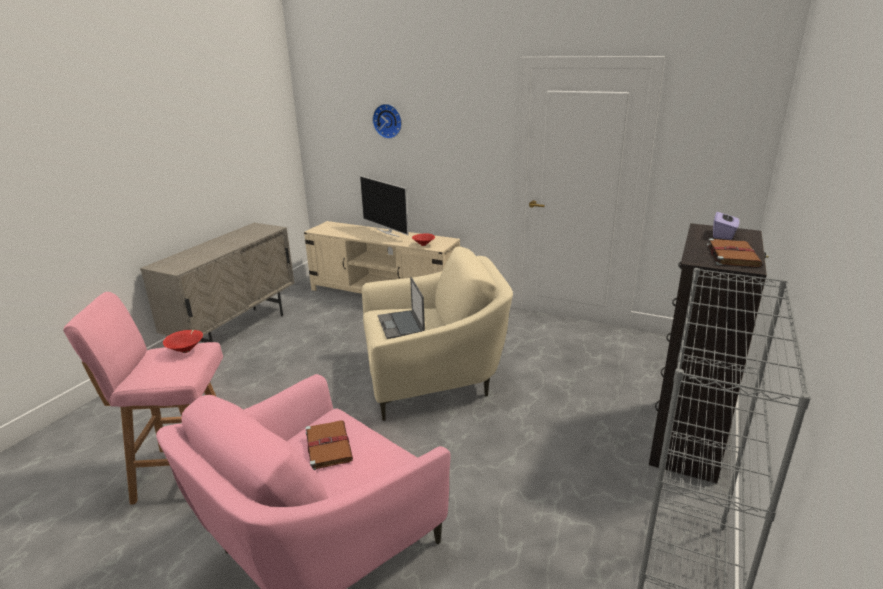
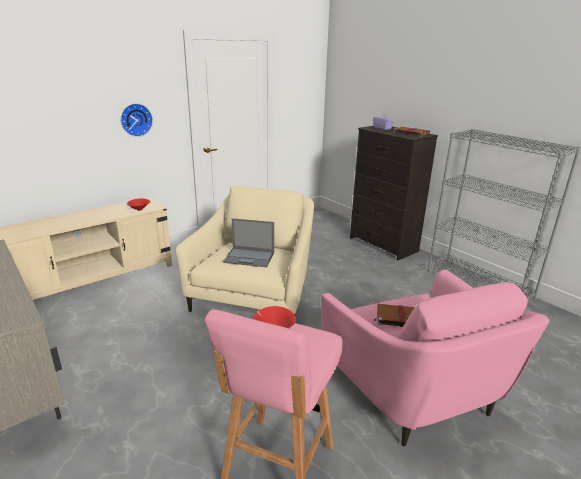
camera: 65 degrees left, 0 degrees up
television [360,176,409,237] -> none
wall clock [372,104,402,139] -> wall clock moved to [121,103,153,137]

